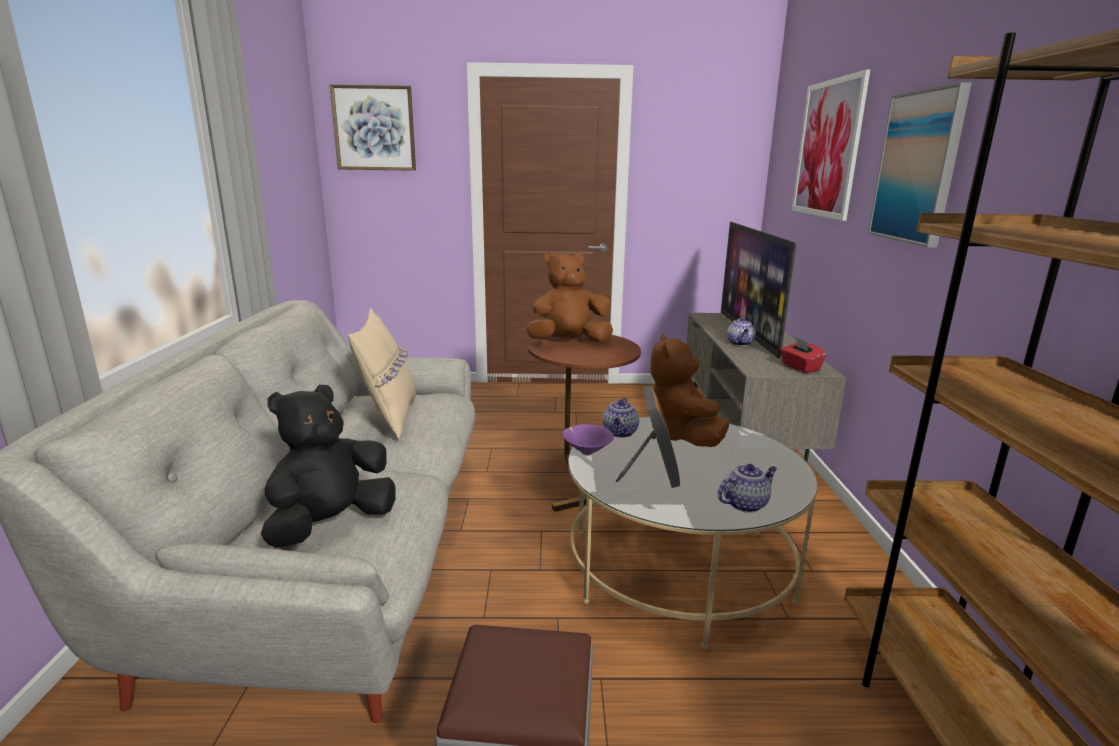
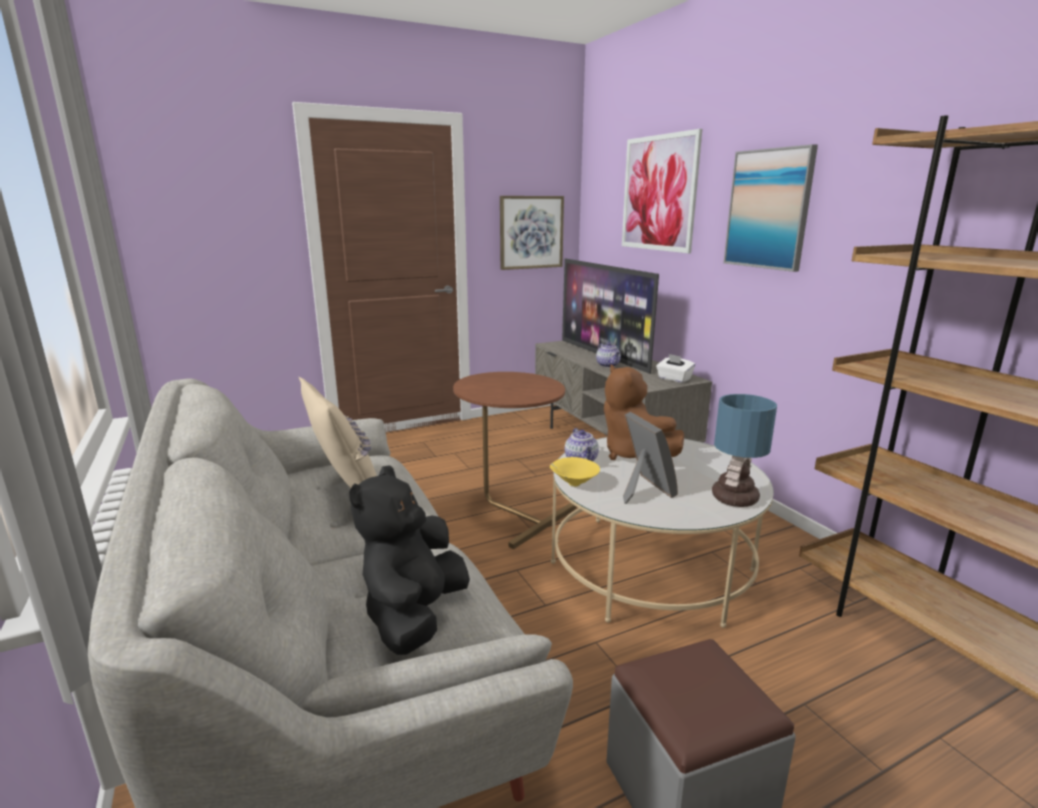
camera: 25 degrees left, 0 degrees up
picture [330,85,416,171] -> picture moved to [500,196,564,270]
brown plush toy [526,251,613,342] -> none
purple bowl [562,424,614,455] -> yellow bowl [550,457,600,486]
teapot [717,464,777,513] -> table lamp [712,394,777,507]
red tissue box [780,337,826,373] -> white tissue box [656,354,695,383]

